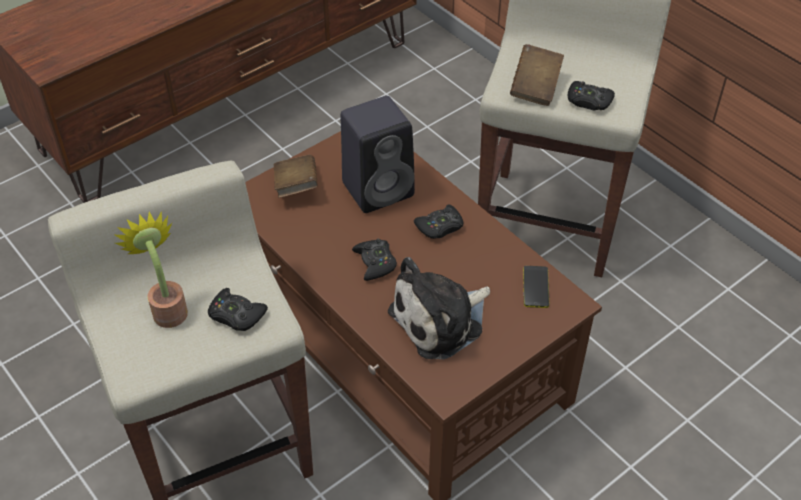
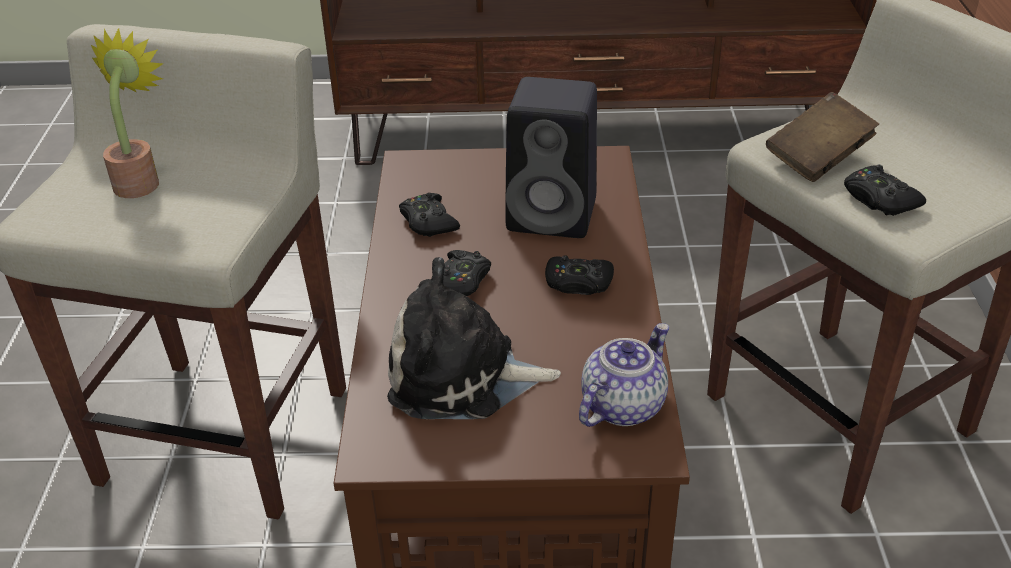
camera: 40 degrees right, 10 degrees down
black game controller [208,288,268,331] -> black game controller moved to [399,192,460,237]
brown book [274,155,318,198] -> none
phone [523,266,549,308] -> teapot [579,323,669,427]

